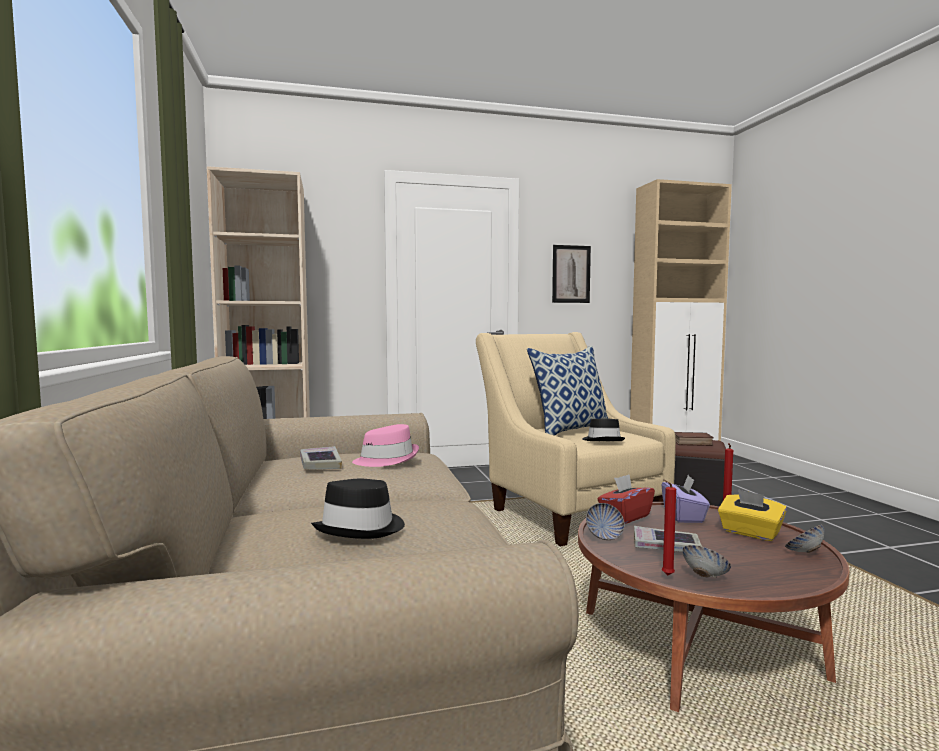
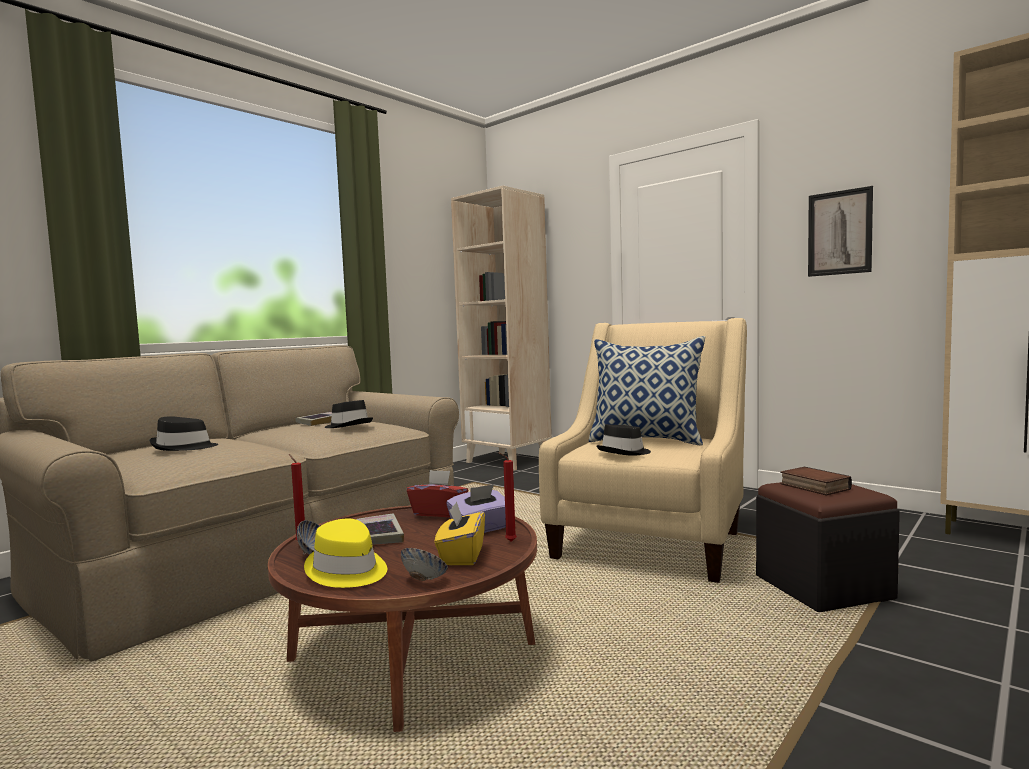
camera: 55 degrees right, 0 degrees up
pink hat [352,424,419,467] -> black hat [325,400,373,428]
bowl [586,503,625,540] -> none
none -> yellow hat [304,518,387,588]

